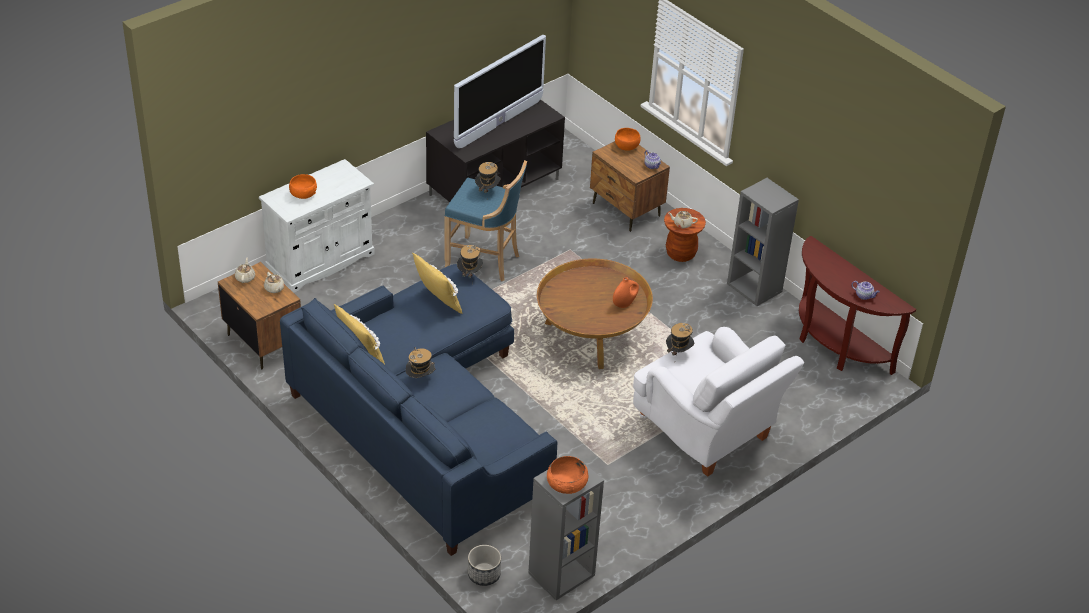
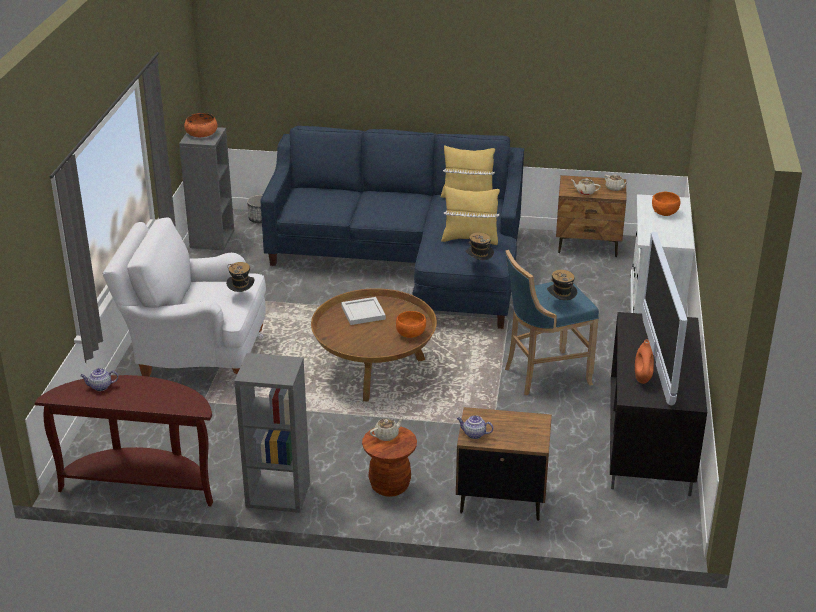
camera: 140 degrees right, 10 degrees down
hat [406,347,435,378] -> none
orange vase [613,277,639,308] -> orange vase moved to [635,340,654,384]
orange bowl [615,128,641,151] -> orange bowl moved to [396,311,426,338]
none -> white tray [341,297,386,325]

